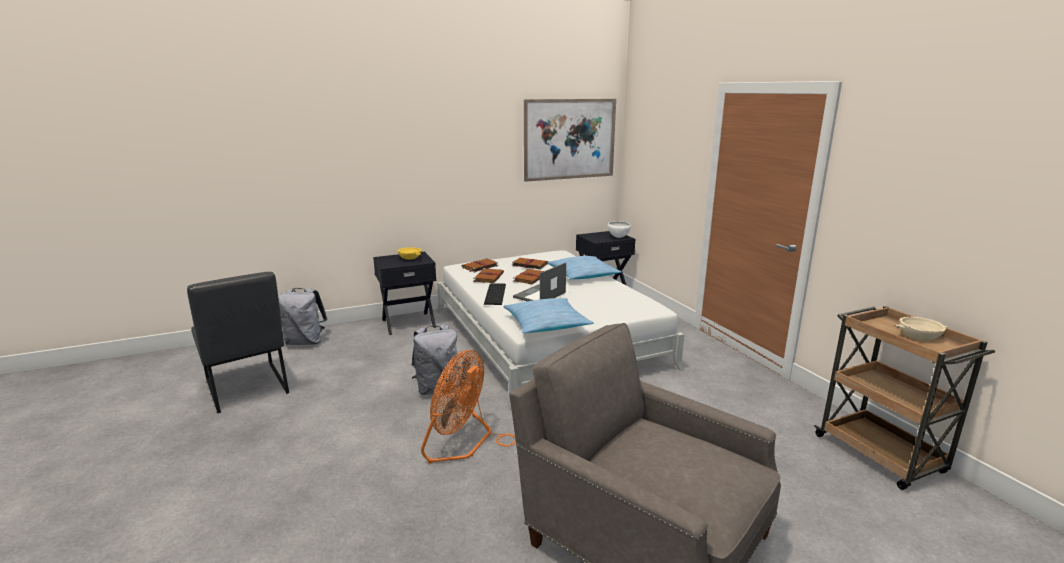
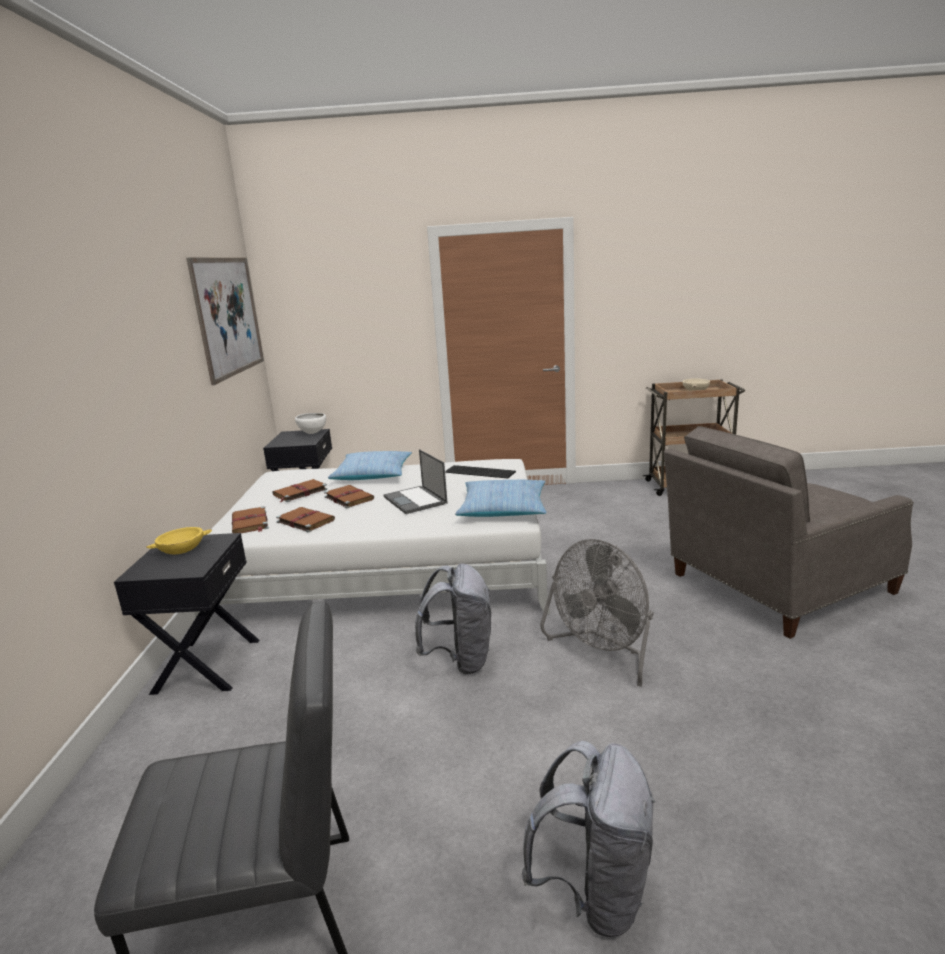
camera: 65 degrees left, 0 degrees up
grey backpack [278,288,327,345] -> grey backpack moved to [521,741,656,937]
orange fan [421,350,516,464] -> grey fan [540,539,654,687]
keyboard [484,283,506,305] -> keyboard moved to [445,465,516,478]

